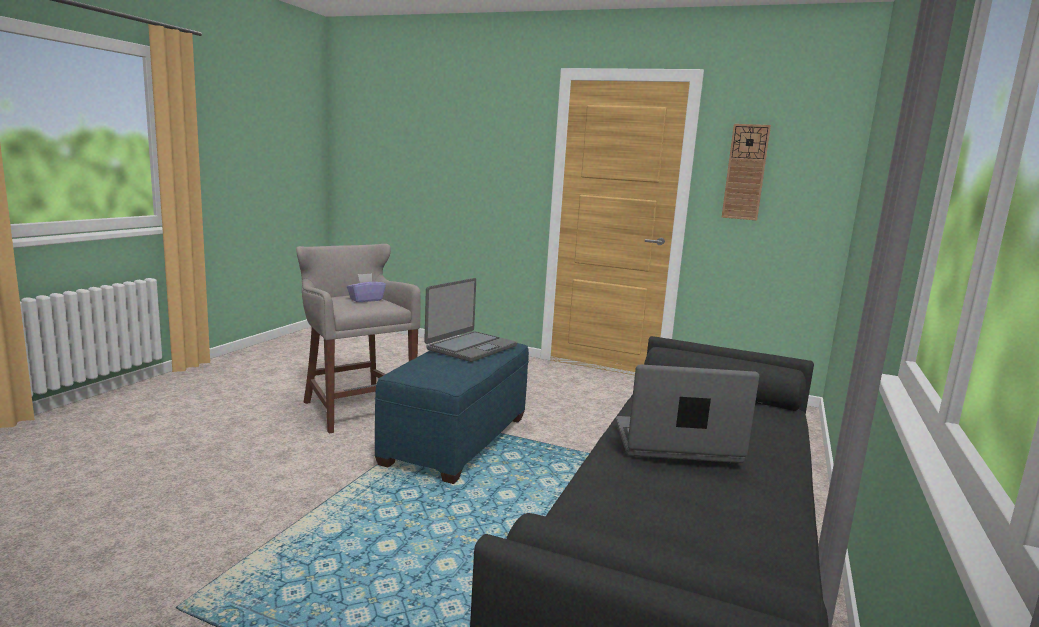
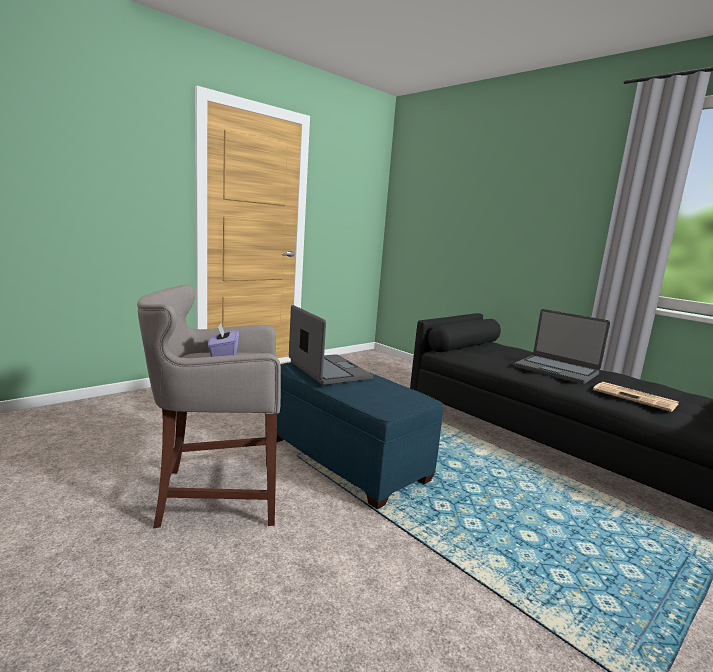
camera: 65 degrees left, 0 degrees up
laptop [616,364,759,463] -> laptop turned 75 degrees counterclockwise [514,309,610,384]
wall clock [722,124,771,221] -> none
none -> newspaper [593,382,679,412]

